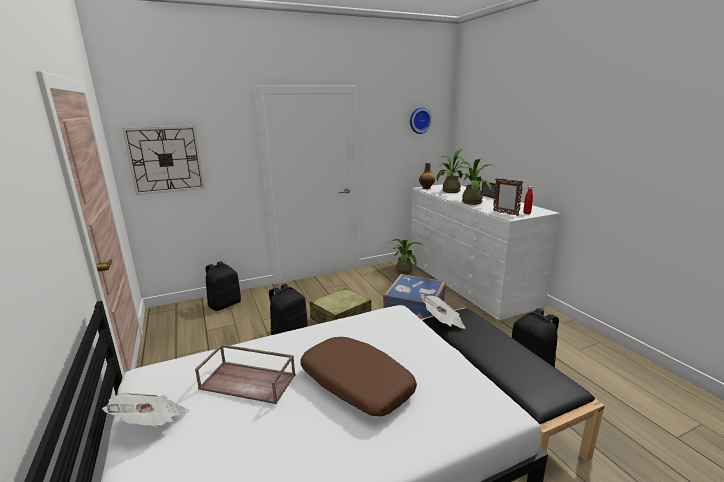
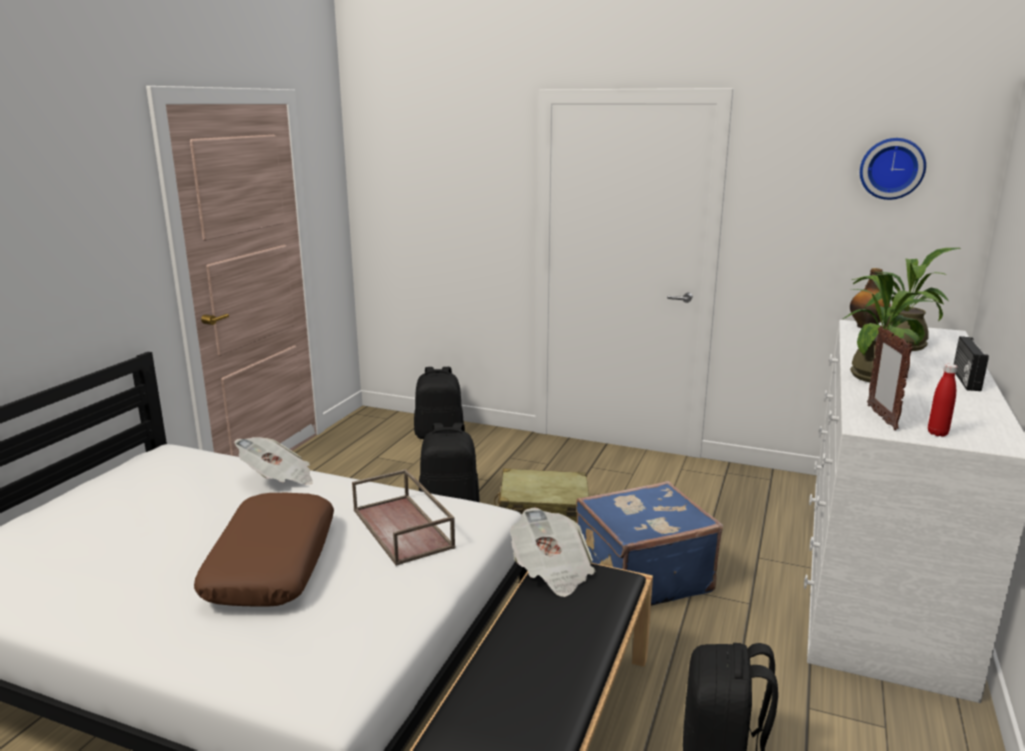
camera: 45 degrees right, 0 degrees up
newspaper [102,393,189,427] -> newspaper moved to [234,437,313,485]
wall clock [122,126,205,195] -> none
brown tray [195,344,296,404] -> brown tray moved to [352,469,455,566]
potted plant [389,239,422,275] -> none

